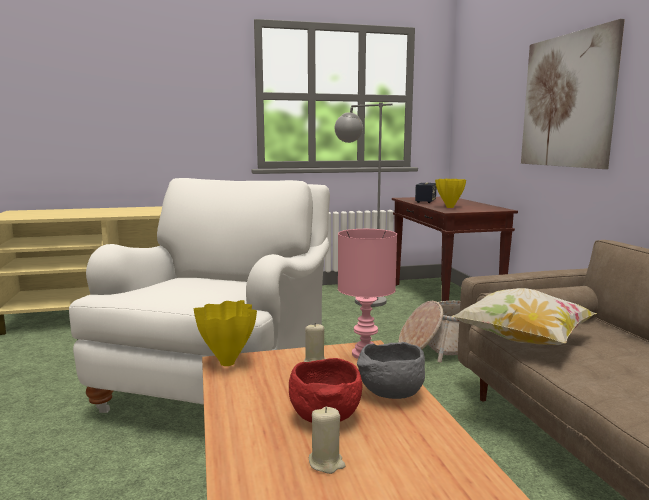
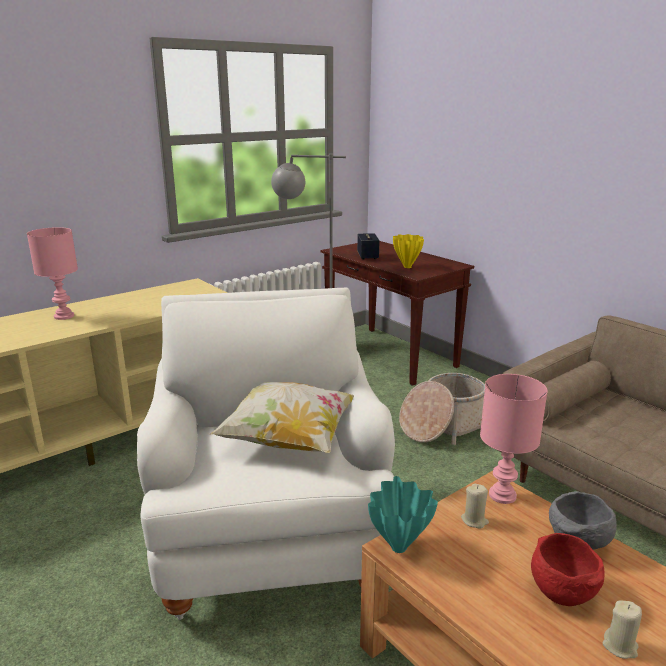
camera: 25 degrees left, 10 degrees up
yellow vase [194,300,257,366] -> turquoise vase [368,476,438,553]
pillow [451,288,597,345] -> pillow moved to [210,382,354,453]
picture [521,19,625,169] -> none
none -> pink table lamp [27,227,78,320]

